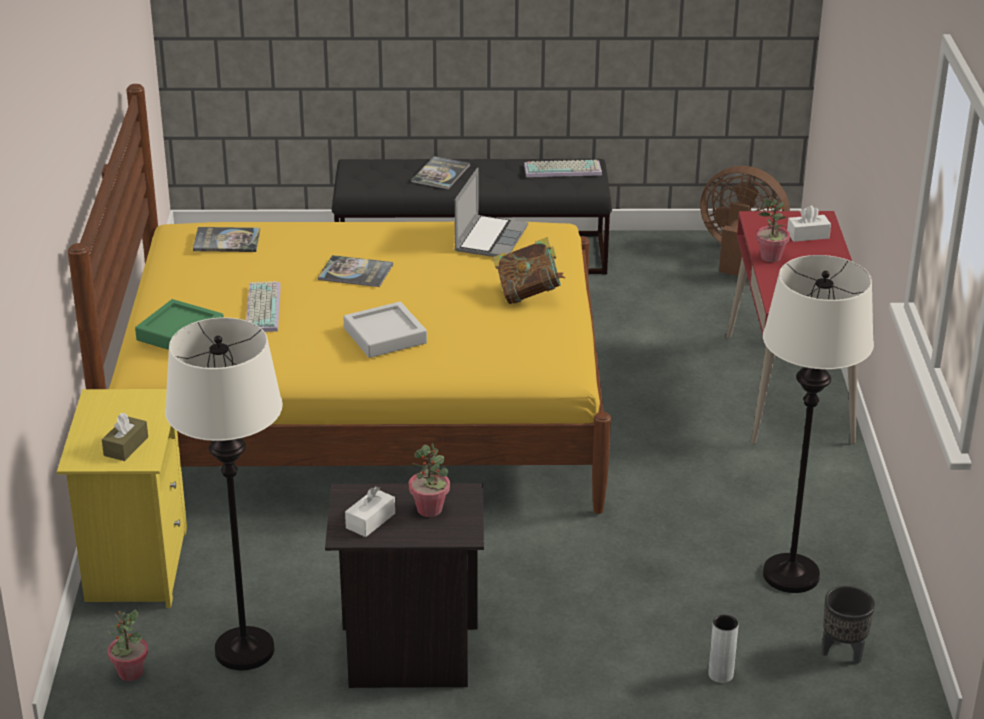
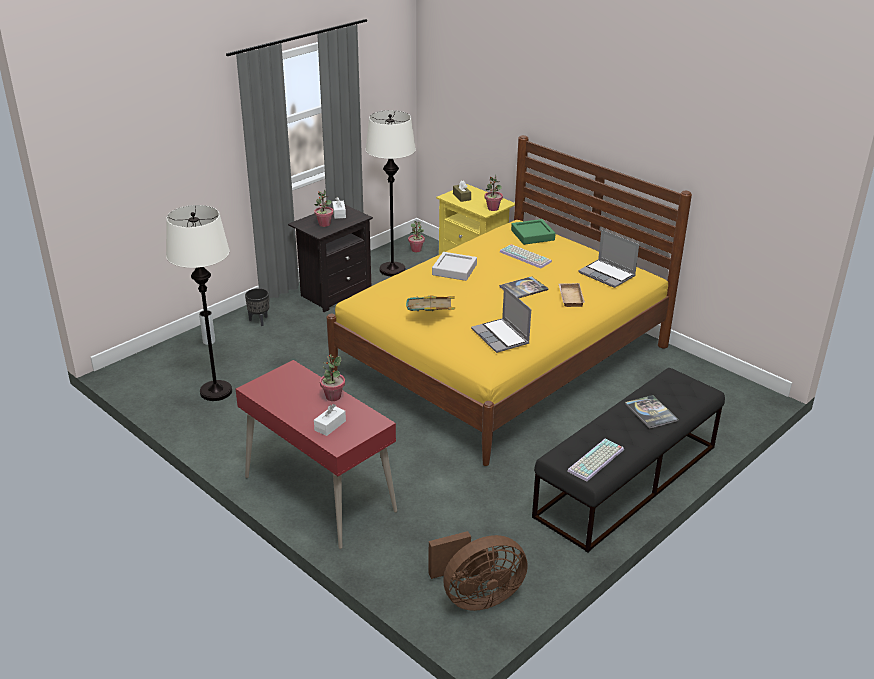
camera: 135 degrees right, 0 degrees up
book [193,227,260,252] -> laptop [578,230,639,288]
black planter [822,586,875,664] -> black planter moved to [245,288,269,326]
none -> potted plant [484,174,503,211]
none -> beige tray [558,283,585,307]

